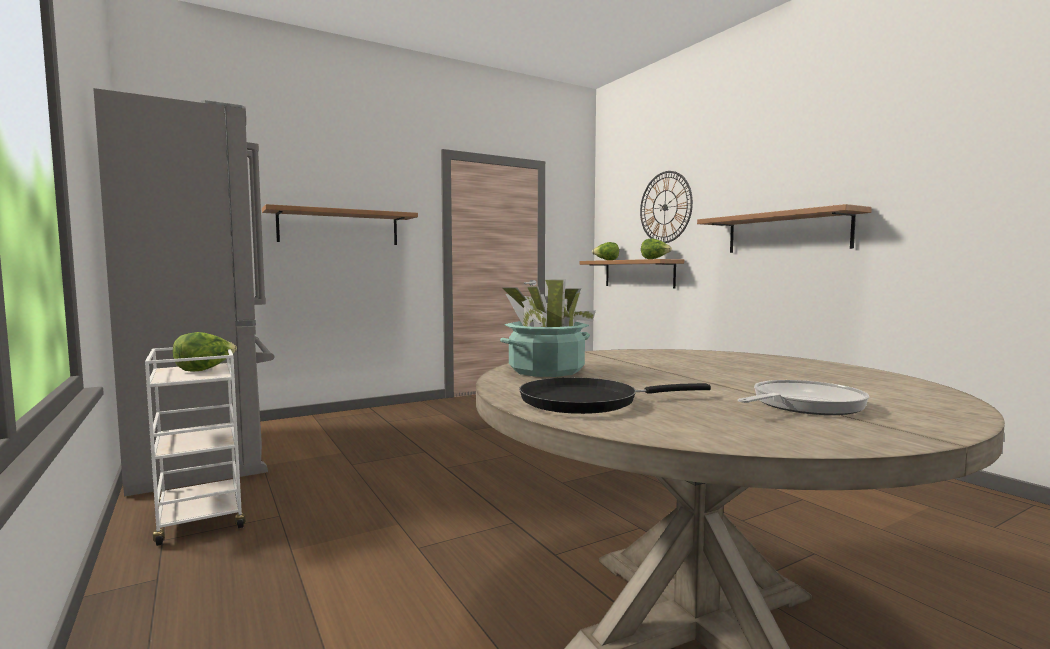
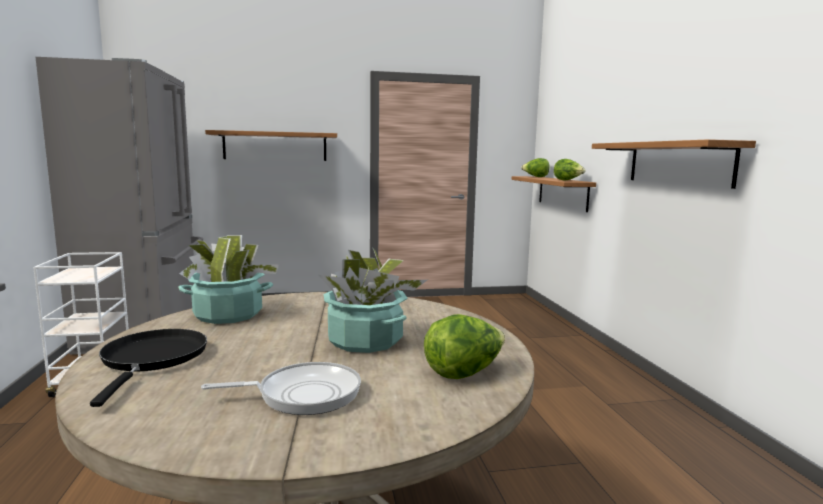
camera: 20 degrees right, 5 degrees up
lettuce [173,332,237,372] -> lettuce moved to [424,314,505,379]
black frying pan [519,377,711,414] -> black frying pan turned 75 degrees clockwise [90,329,207,407]
wall clock [640,171,693,243] -> none
none -> potted plant [318,249,427,353]

